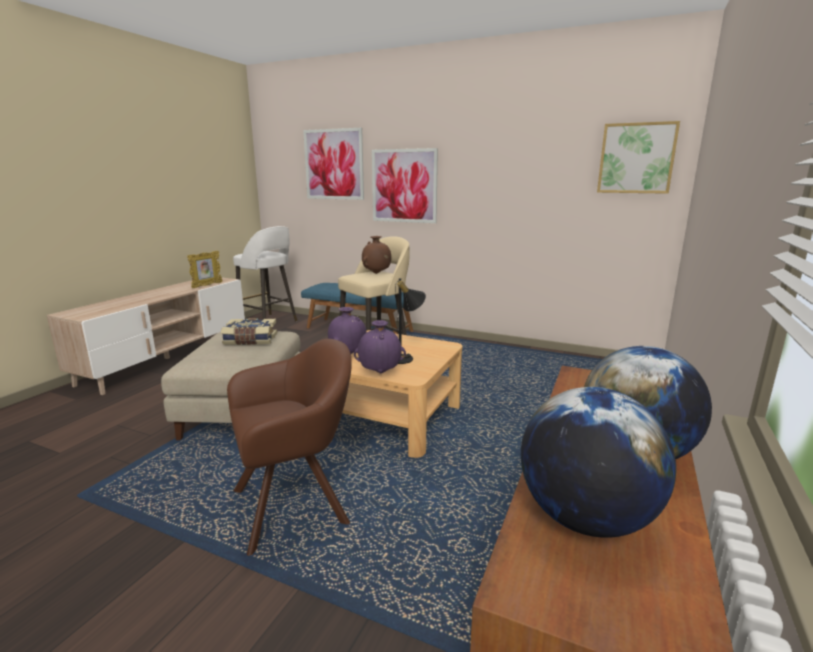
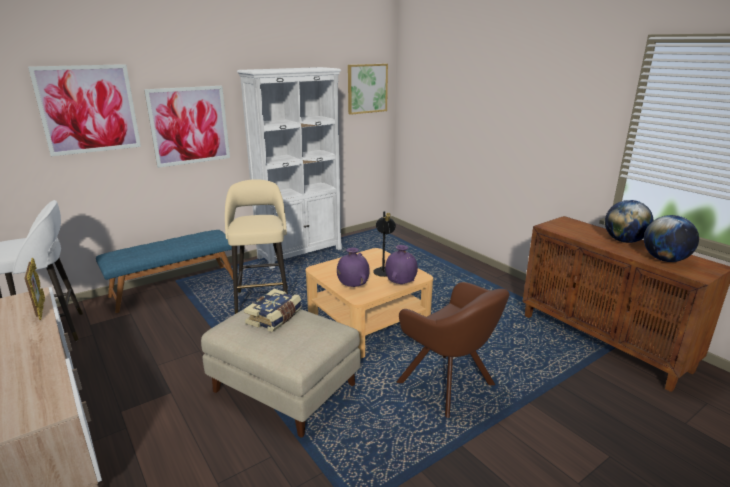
camera: 60 degrees left, 5 degrees up
brown armchair [227,339,352,556] -> brown armchair turned 135 degrees clockwise [397,282,509,418]
brown vase [362,236,391,274] -> none
none -> white bookcase [237,67,342,268]

